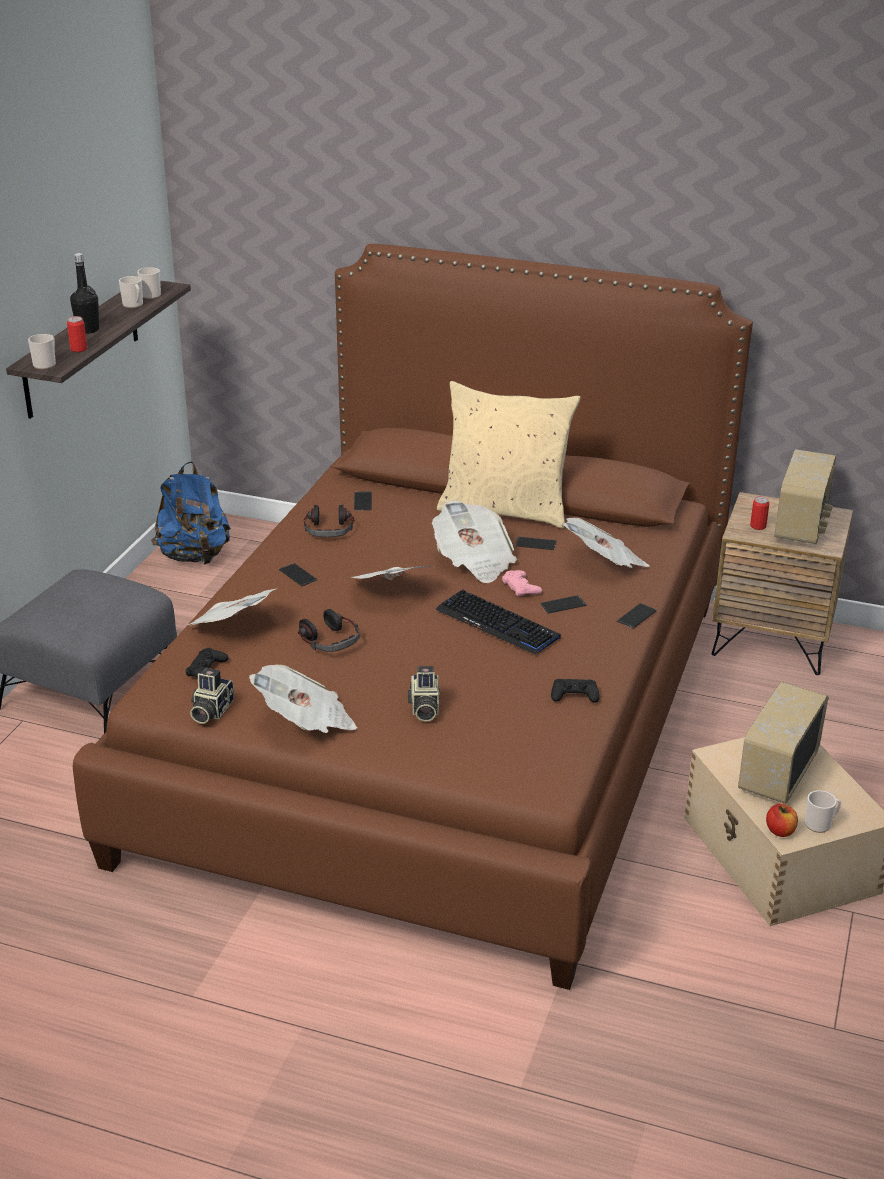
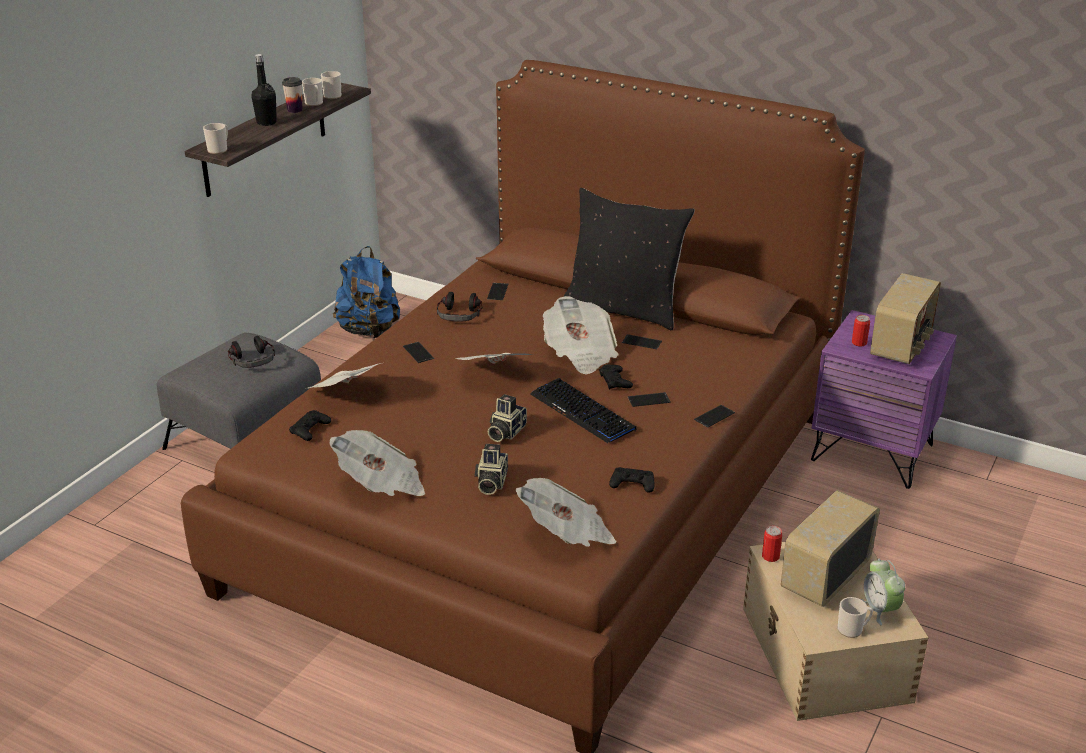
camera: 10 degrees right, 0 degrees up
can [67,316,87,352] -> can moved to [762,526,782,562]
camera [190,668,234,724] -> camera moved to [488,394,527,442]
headphones [298,609,360,652] -> headphones moved to [228,336,275,368]
beige pillow [437,381,581,529] -> black pillow [563,188,695,330]
pink game controller [502,570,542,597] -> black game controller [599,365,633,390]
newspaper [563,518,650,568] -> newspaper moved to [516,478,617,547]
brown nightstand [712,492,853,675] -> purple nightstand [811,310,957,489]
apple [766,803,798,837] -> none
none -> cup [282,77,302,113]
none -> alarm clock [861,559,905,625]

